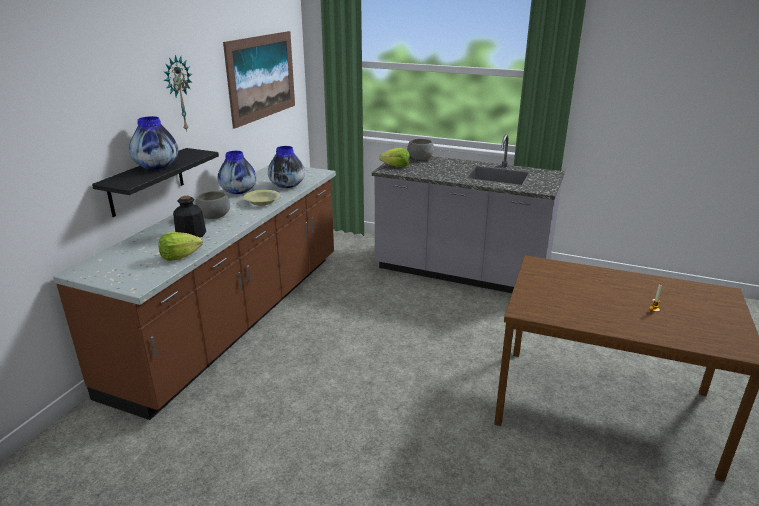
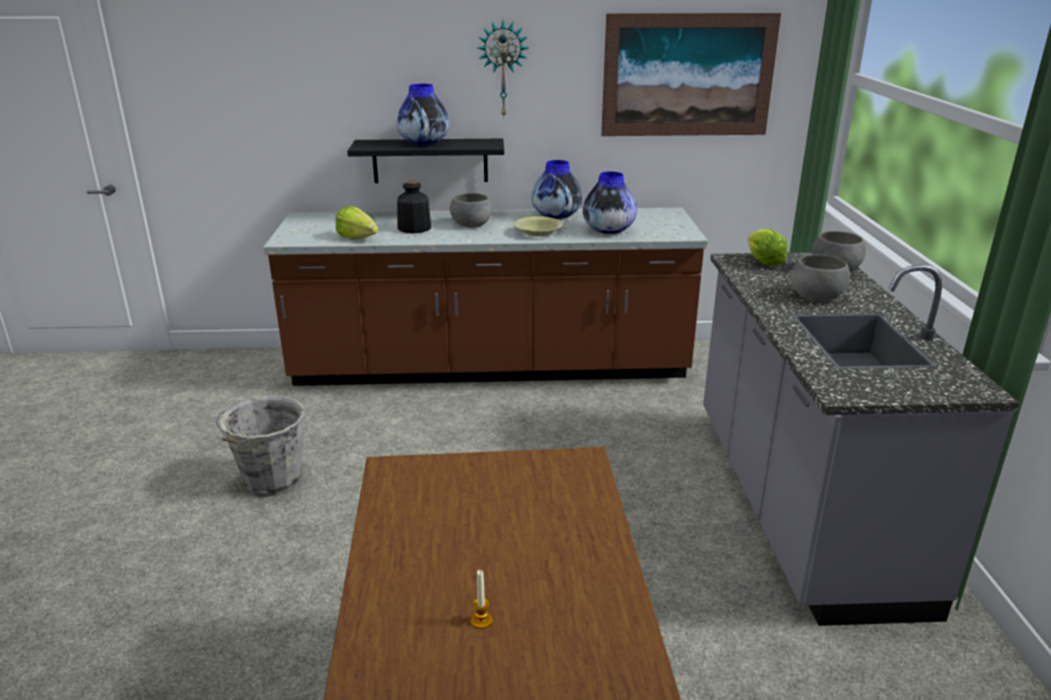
camera: 65 degrees right, 0 degrees up
none -> grey bucket [216,396,304,497]
none -> grey bowl [791,255,850,301]

